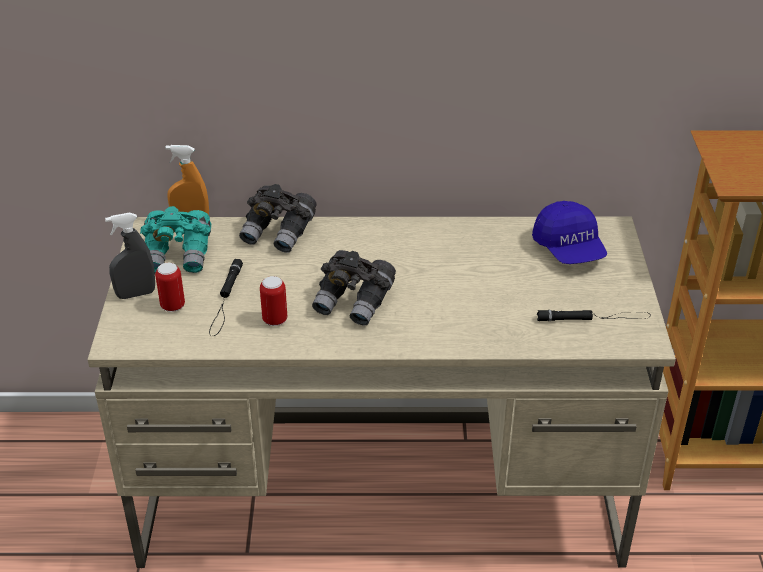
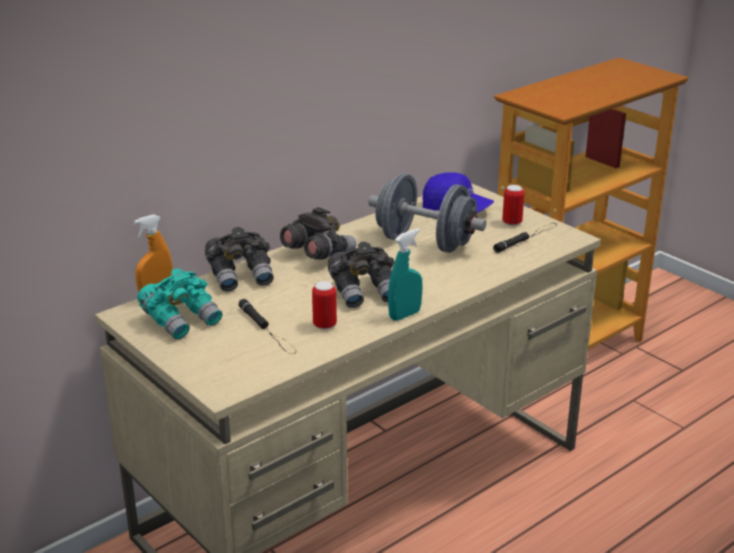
camera: 40 degrees left, 10 degrees down
grey spray bottle [105,213,155,299] -> none
can [155,263,185,312] -> can moved to [502,185,524,226]
none -> grey binoculars [280,207,356,260]
none -> grey dumbbell [368,173,486,253]
none -> turquoise spray bottle [388,229,422,321]

